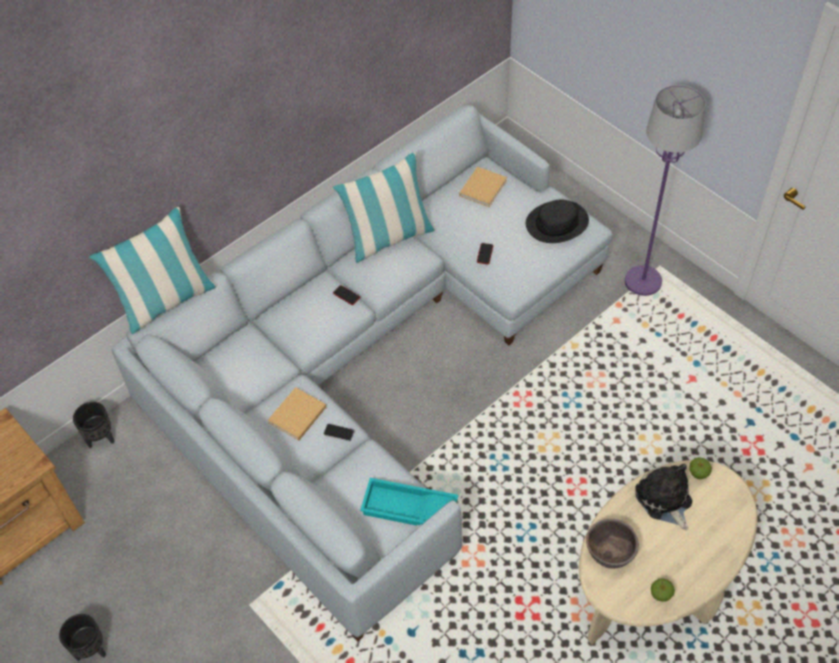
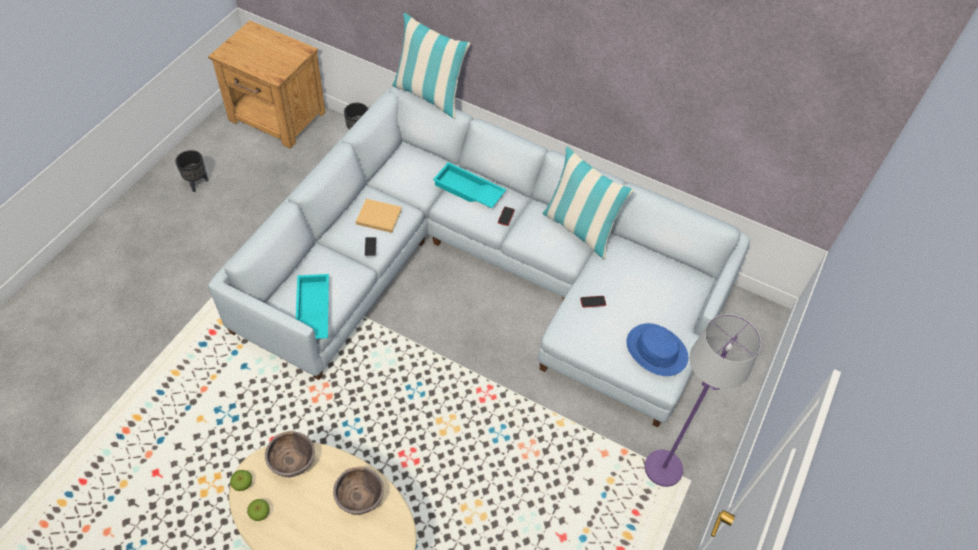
camera: 65 degrees right, 0 degrees up
beige book [459,166,507,207] -> none
black hat [526,199,589,243] -> blue hat [626,323,688,376]
plush toy [635,464,692,530] -> brown bowl [333,467,384,515]
apple [690,458,712,479] -> apple moved to [230,470,252,491]
none -> turquoise tray [433,162,506,208]

